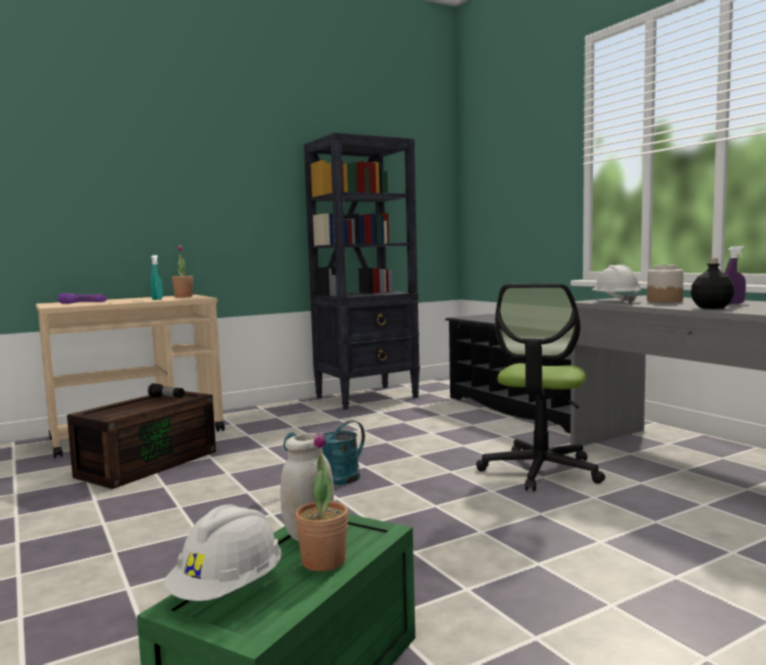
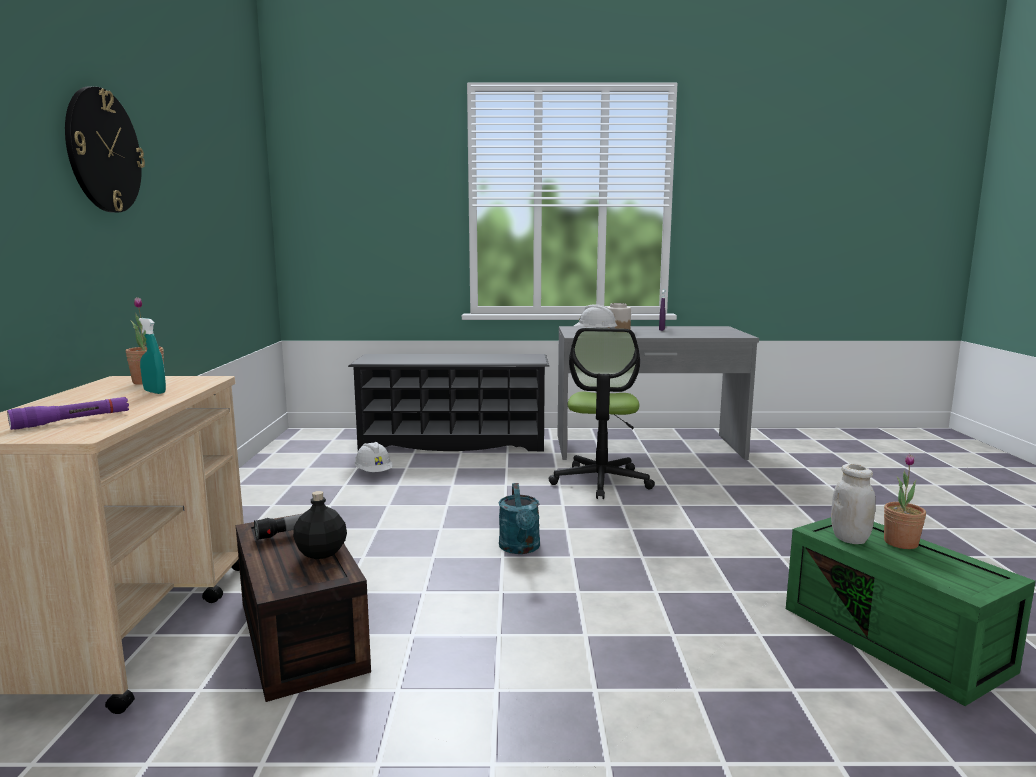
camera: 60 degrees left, 5 degrees up
white hard hat [164,504,282,601] -> white hard hat moved to [354,442,392,472]
black bookcase [304,133,420,410] -> none
office chair [476,284,605,492] -> office chair turned 45 degrees clockwise [549,328,655,499]
black bottle [691,258,735,309] -> black bottle moved to [293,491,347,559]
none -> wall clock [65,86,145,213]

